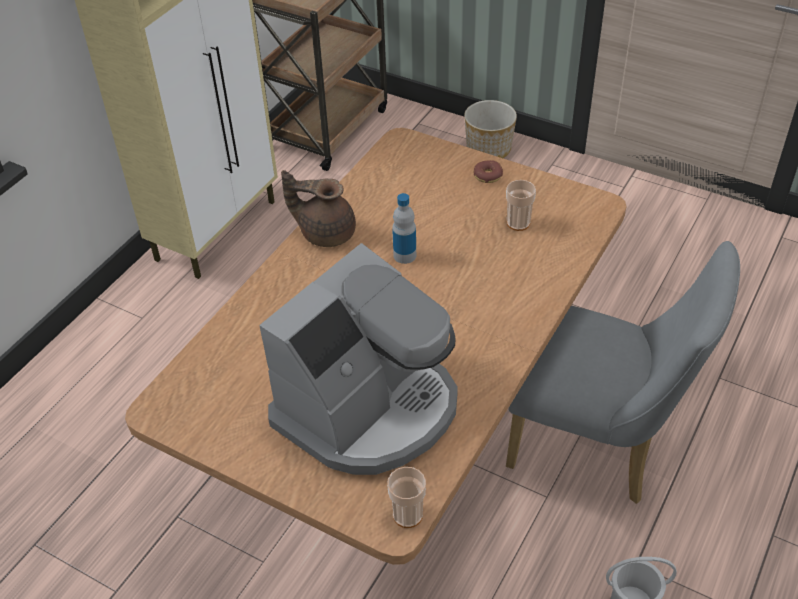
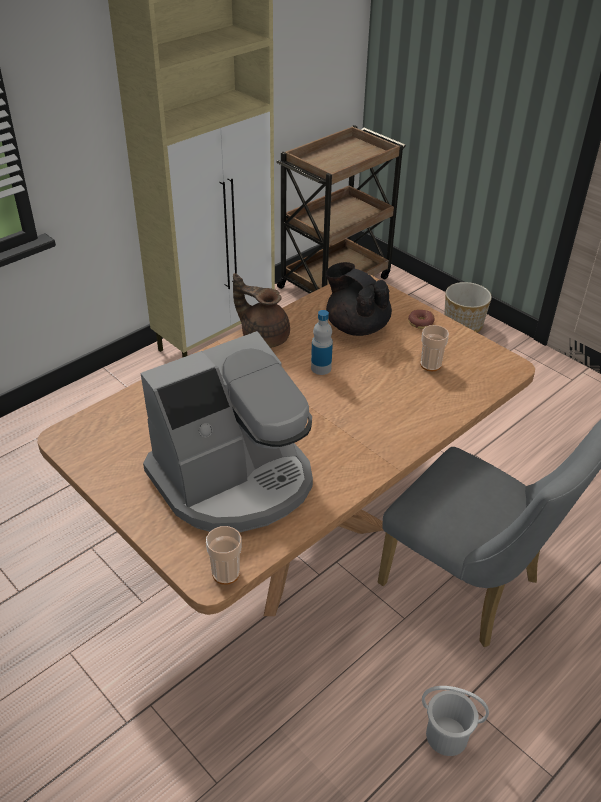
camera: 15 degrees right, 5 degrees down
none -> black teapot [325,262,392,336]

